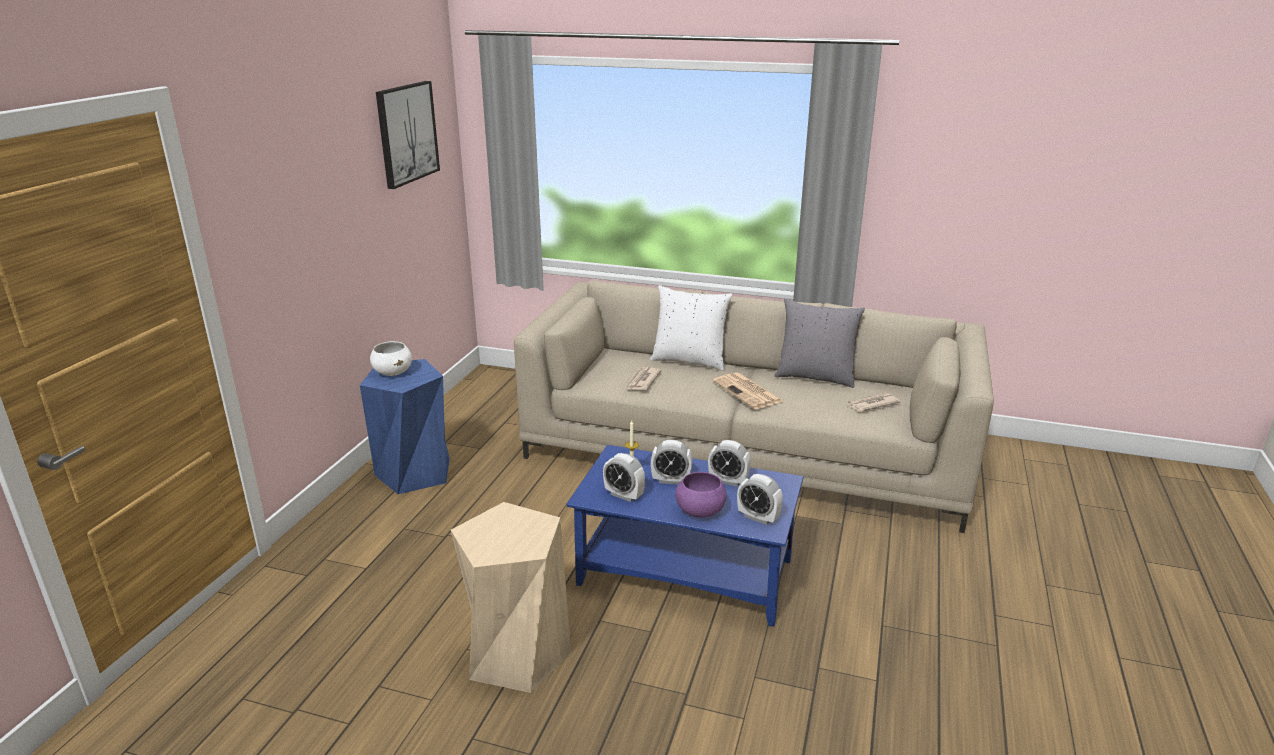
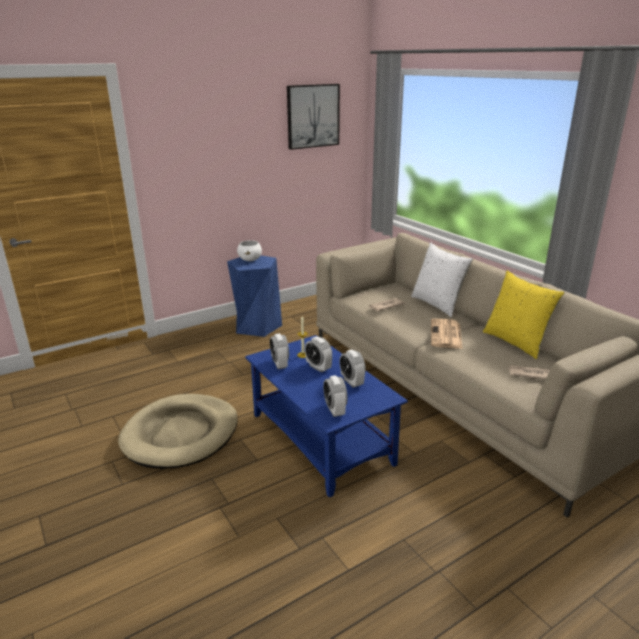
camera: 40 degrees right, 0 degrees up
beige stool [451,502,571,693] -> beige dog bed [118,394,237,469]
purple bowl [675,472,726,518] -> none
grey pillow [774,298,865,388] -> yellow pillow [483,271,565,359]

